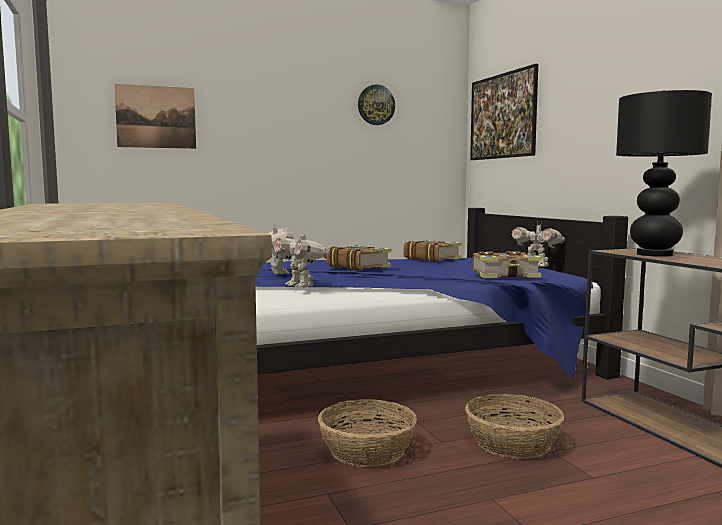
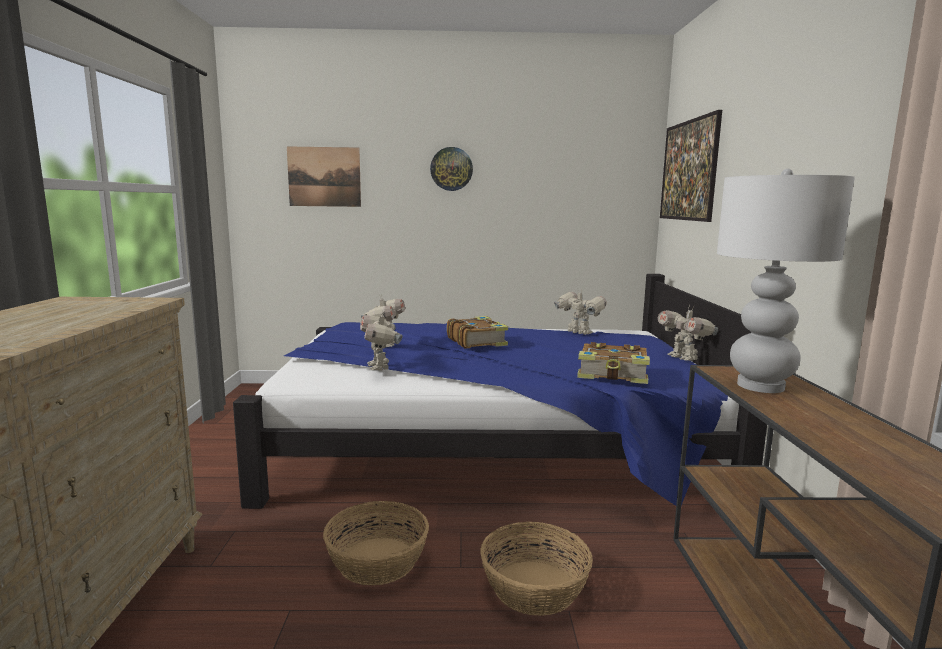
camera: 20 degrees right, 5 degrees up
wall clock [358,85,395,125] -> wall clock moved to [430,147,473,191]
book [403,240,462,262] -> toy robot [554,288,607,335]
black table lamp [616,90,712,257] -> white table lamp [717,169,855,393]

